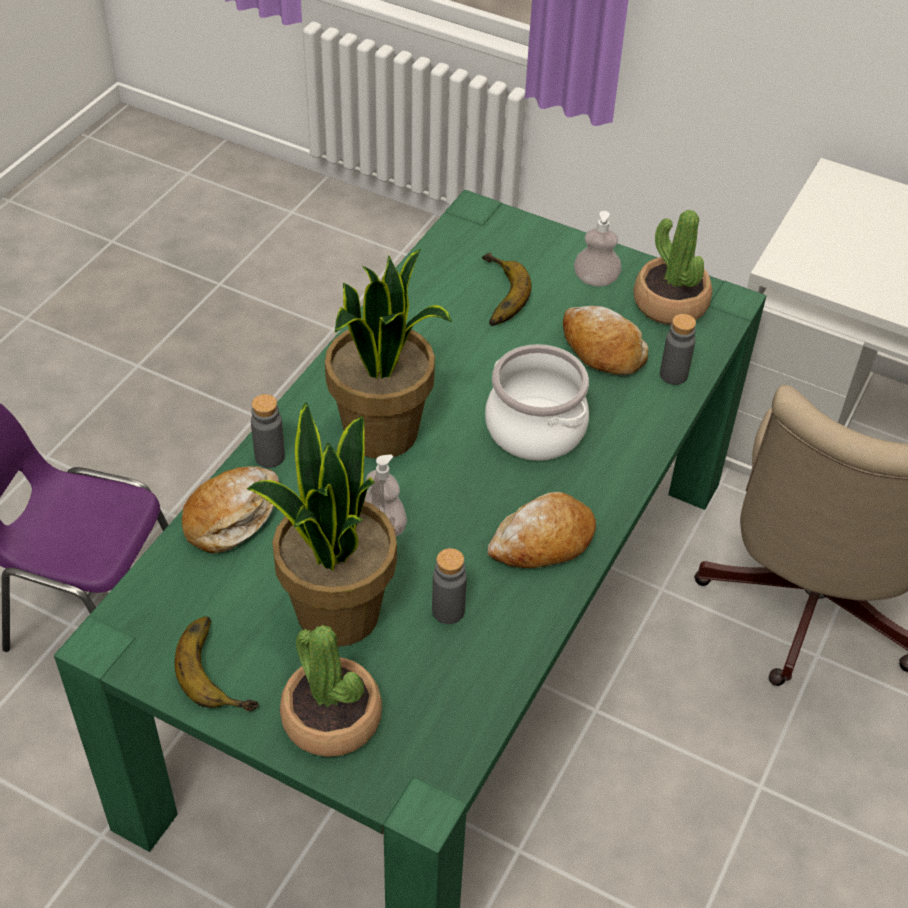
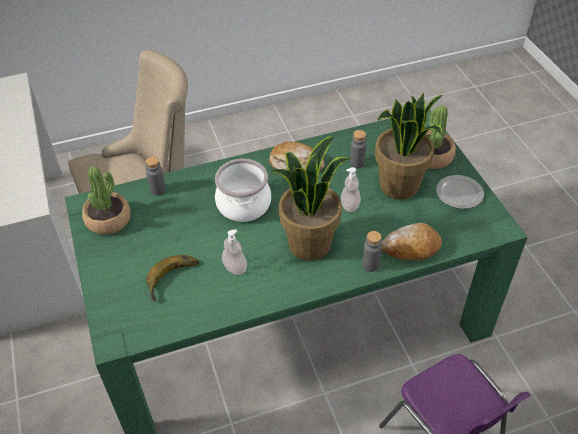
camera: 135 degrees left, 0 degrees up
banana [175,616,258,712] -> plate [436,175,484,209]
bread [563,306,648,375] -> none
soap dispenser [574,211,622,287] -> soap dispenser moved to [222,230,247,275]

